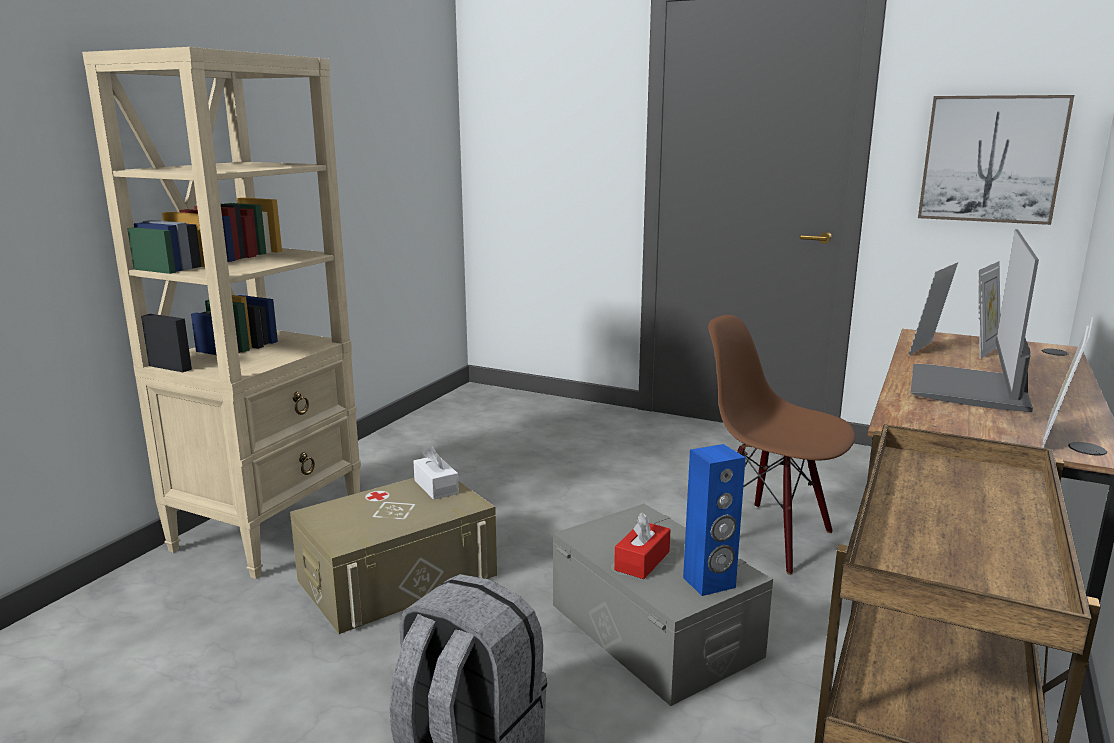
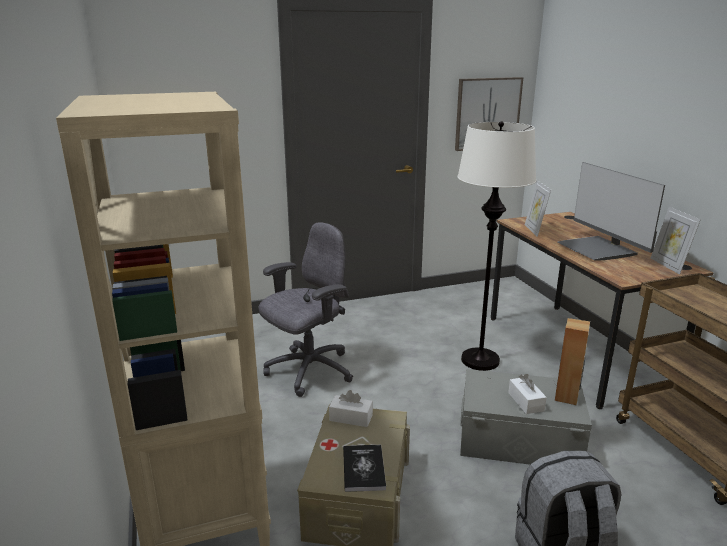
camera: 45 degrees left, 5 degrees up
red tissue box [614,513,671,579] -> white tissue box [508,374,547,414]
blue speaker [683,444,746,596] -> brown speaker [555,318,590,405]
brown chair [708,315,855,575] -> white floor lamp [457,121,536,371]
picture frame [978,261,1000,359] -> none
none -> grey office chair [259,222,353,397]
none -> book [343,445,386,492]

